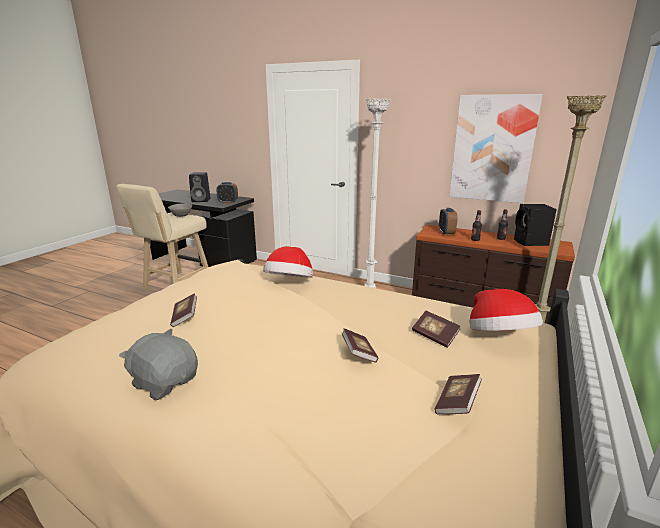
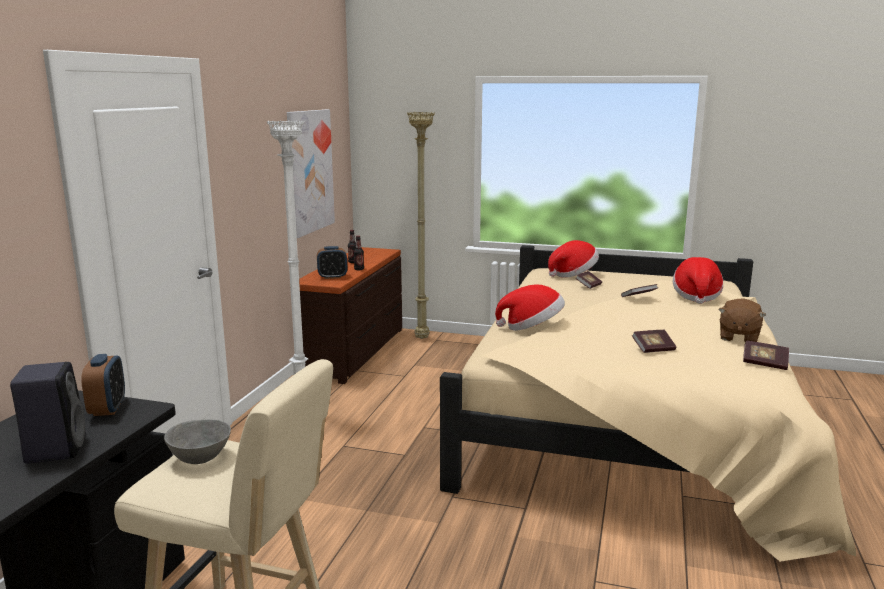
camera: 100 degrees left, 5 degrees down
grey plush toy [119,329,198,401] -> brown plush toy [718,298,766,342]
book [435,374,482,415] -> book moved to [743,340,789,370]
black speaker [514,204,557,246] -> none
none -> hat [673,257,723,304]

